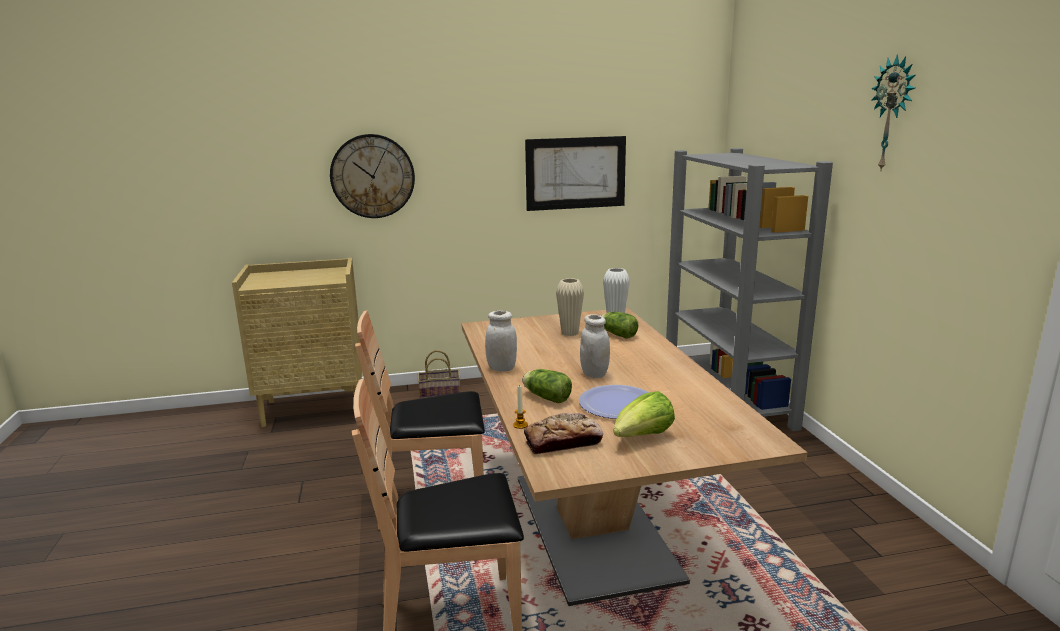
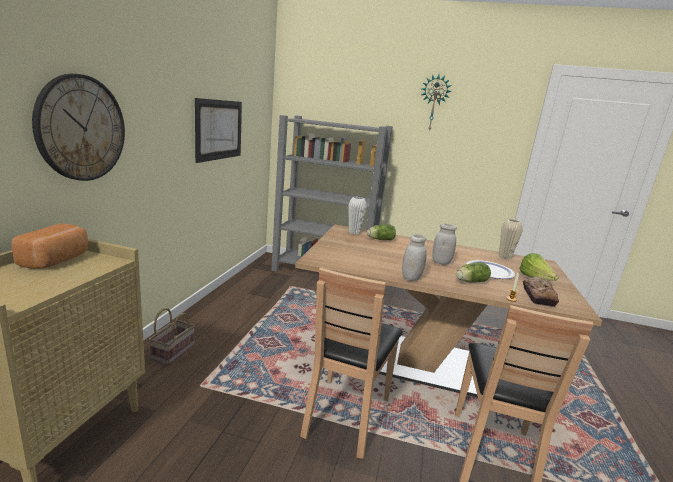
camera: 65 degrees left, 0 degrees up
beige vase [556,278,584,336] -> beige vase moved to [499,219,523,259]
none -> bread [11,223,88,269]

